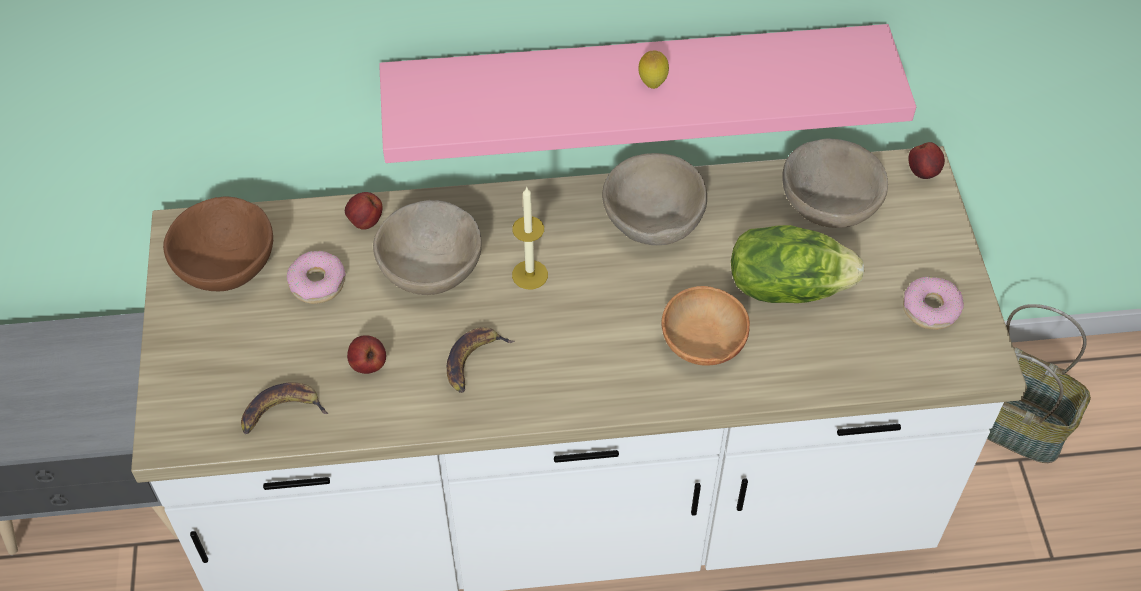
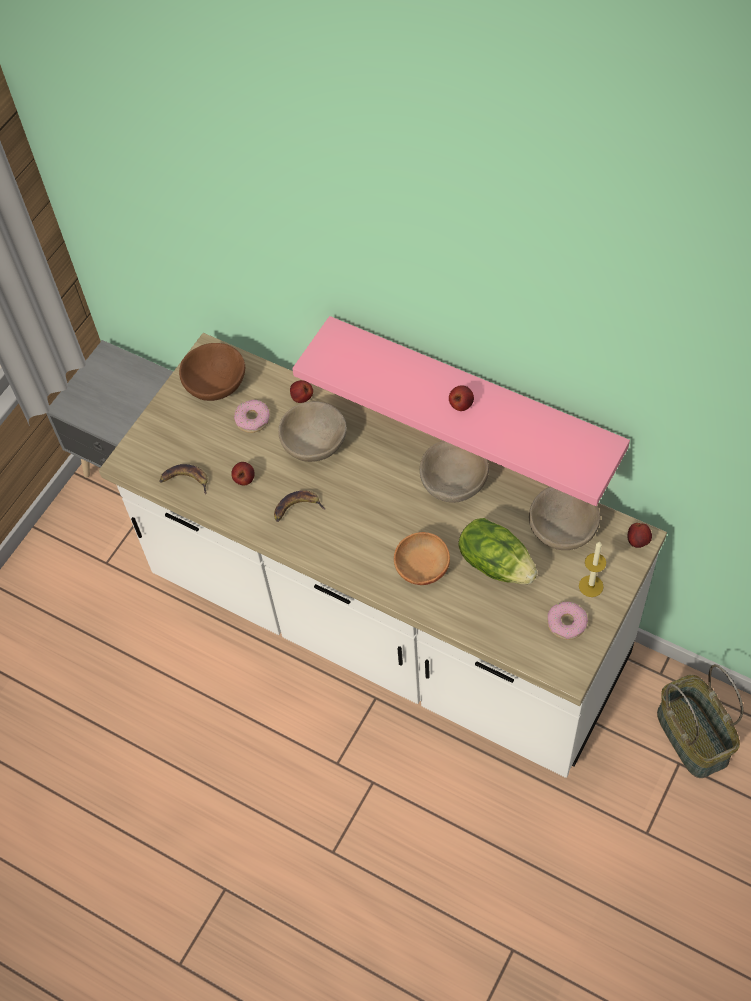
camera: 40 degrees right, 5 degrees up
candle [512,186,548,289] -> candle moved to [579,541,606,597]
lemon [638,51,669,89] -> apple [449,385,474,411]

